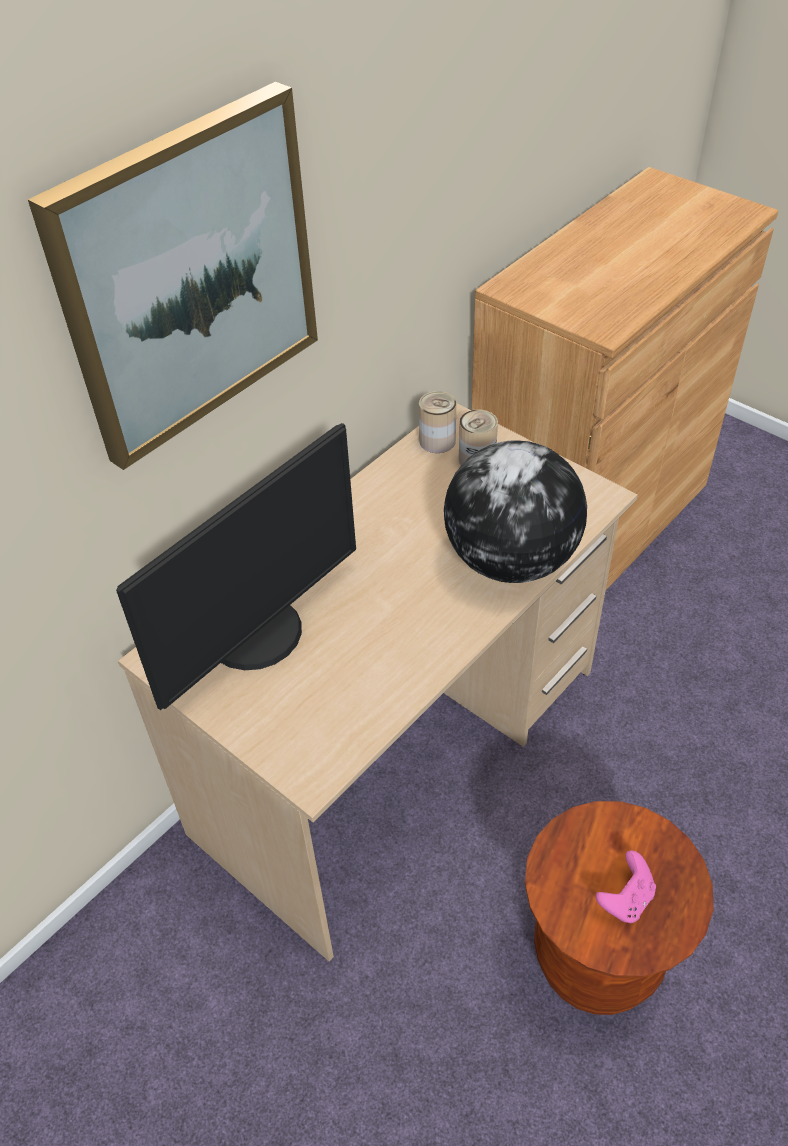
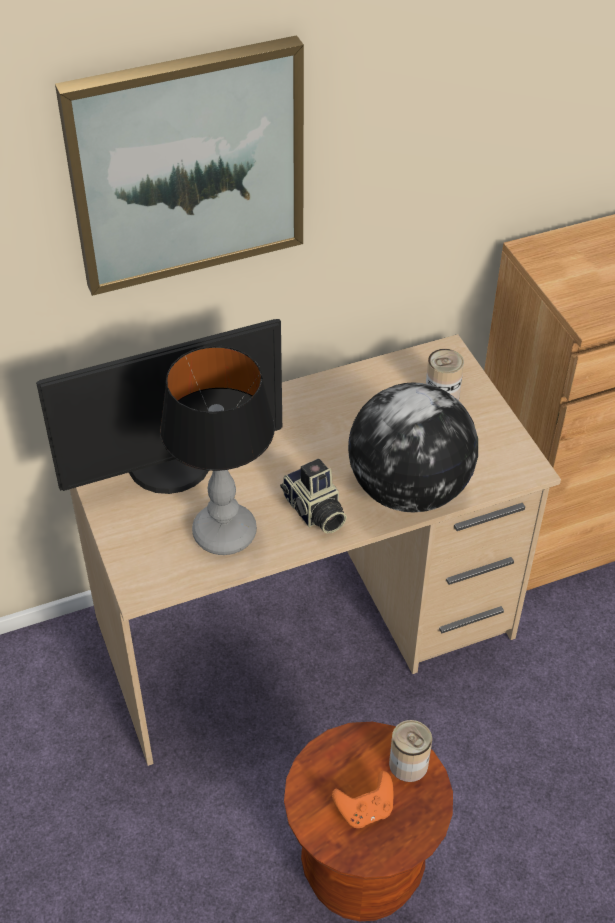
camera: 25 degrees right, 0 degrees up
can [419,391,456,453] -> can moved to [389,720,432,782]
pink game controller [596,850,656,923] -> orange game controller [332,771,394,828]
none -> table lamp [160,346,275,555]
none -> camera [280,459,347,534]

